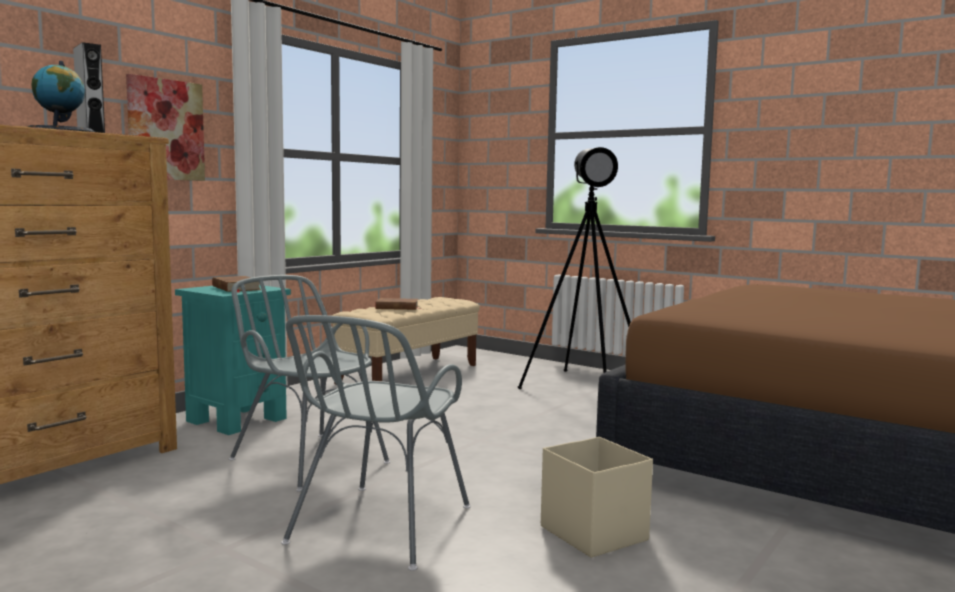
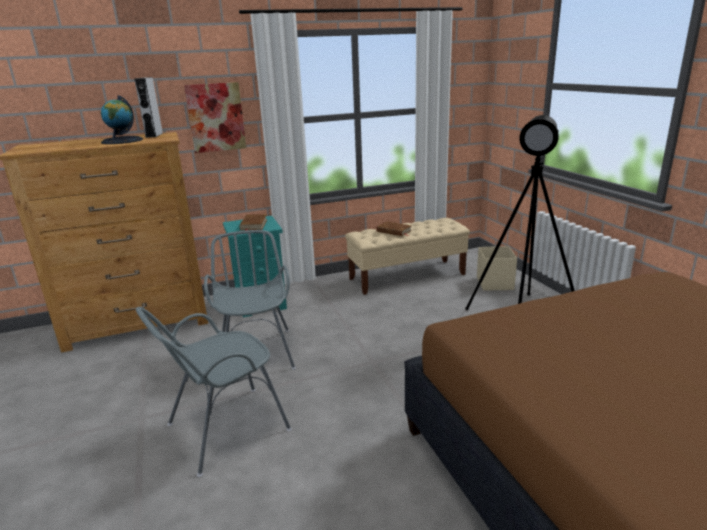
camera: 35 degrees right, 15 degrees up
beige storage box [541,437,653,558] -> beige storage box moved to [477,246,517,291]

